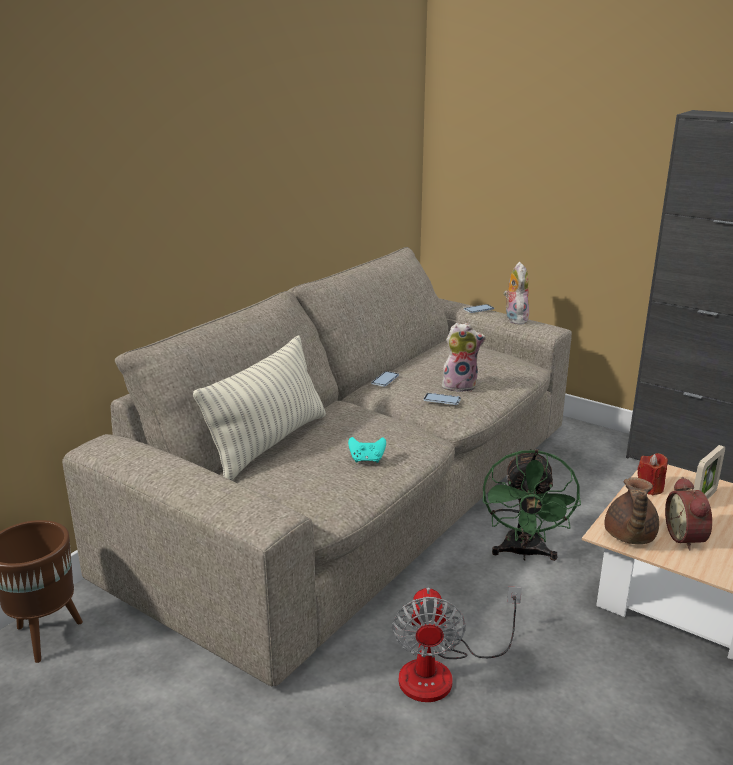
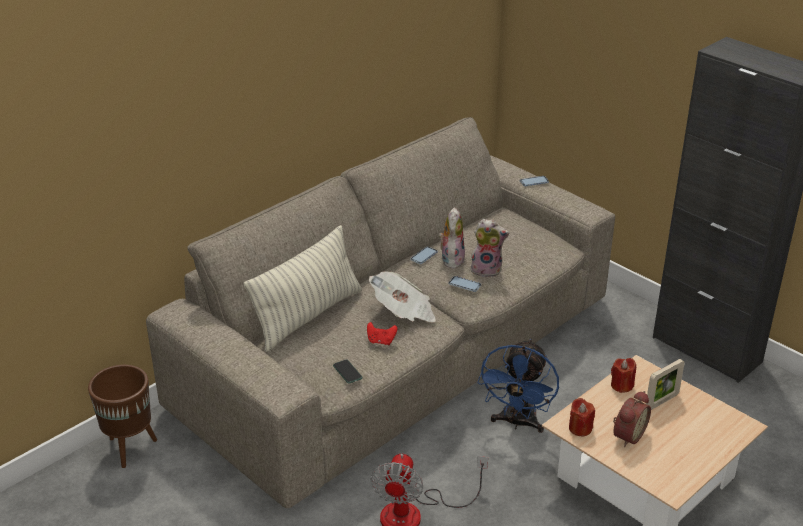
camera: 10 degrees right, 10 degrees up
turquoise game controller [348,437,386,463] -> red game controller [367,322,397,345]
green fan [483,449,581,561] -> blue fan [477,339,559,433]
plush toy [504,262,529,325] -> plush toy moved to [439,207,465,269]
brown teapot [604,477,659,544] -> red candle [569,398,595,436]
alarm clock [665,477,712,551] -> alarm clock turned 150 degrees counterclockwise [613,391,651,447]
none -> phone [333,359,363,384]
none -> newspaper [369,272,436,322]

